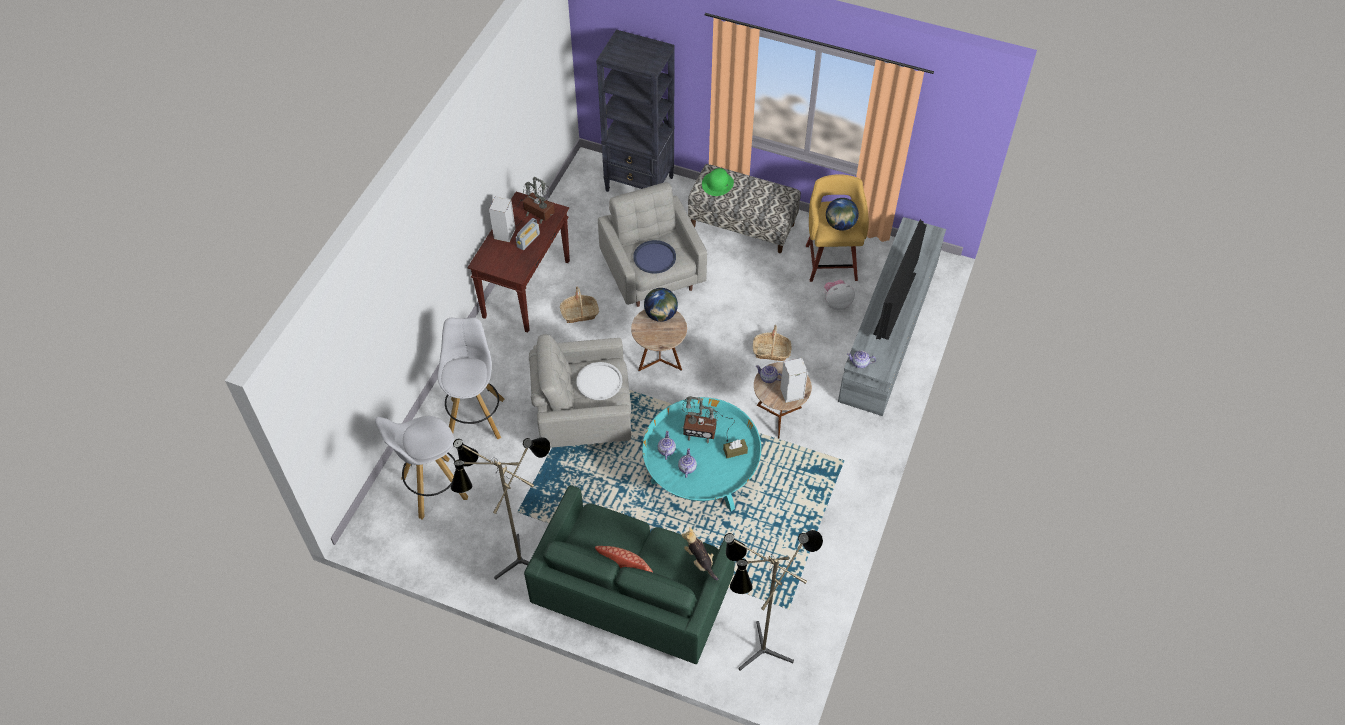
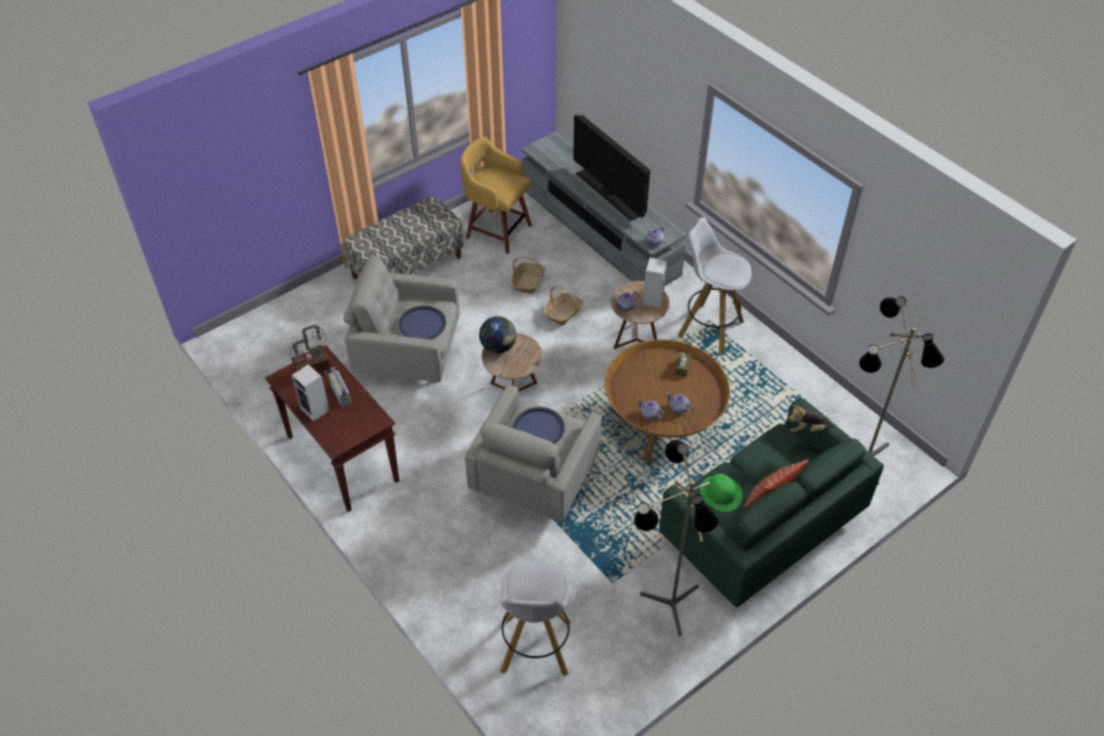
camera: 60 degrees left, 5 degrees down
white stool [438,317,504,439] -> white stool moved to [678,217,752,355]
basket [560,287,599,323] -> basket moved to [511,256,545,294]
white tray [576,362,622,400] -> blue tray [513,407,565,444]
black bookcase [596,30,675,192] -> none
turquoise coffee table [642,397,761,511] -> brown coffee table [605,339,730,461]
table lamp [682,396,735,443] -> none
green hat [702,168,734,196] -> green hat moved to [700,474,743,512]
plush toy [824,280,855,310] -> none
globe [826,198,859,230] -> none

